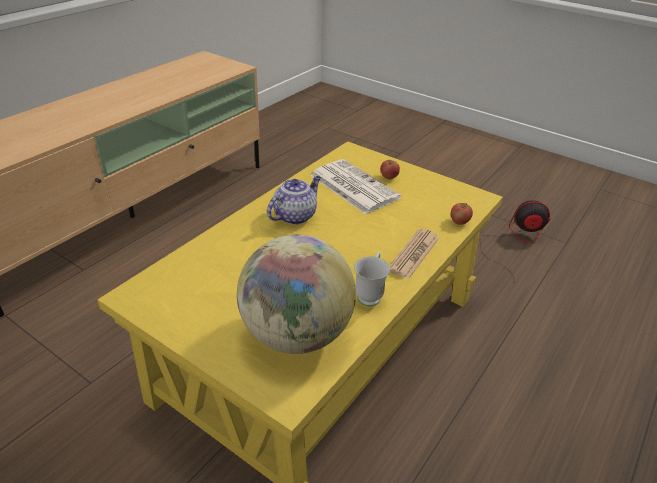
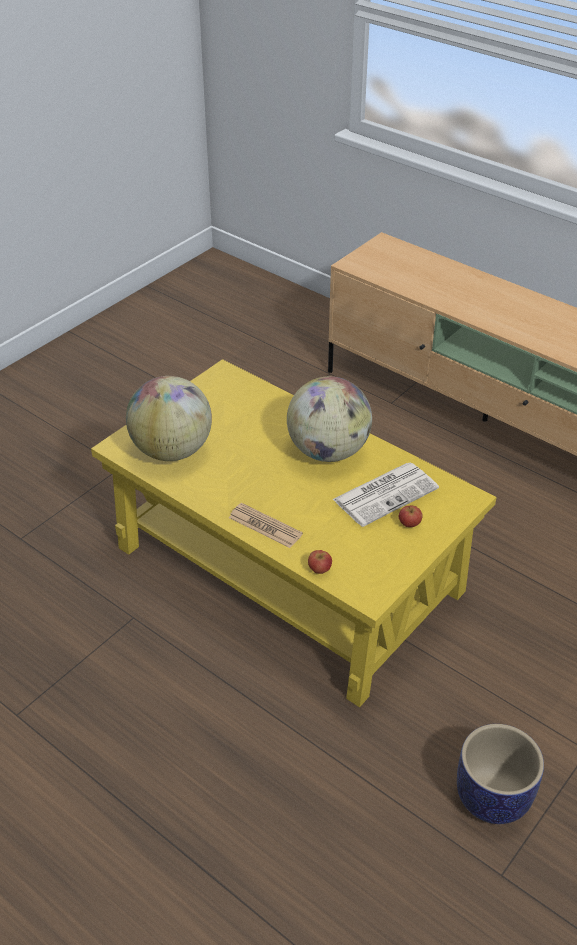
camera: 95 degrees right, 5 degrees up
teapot [267,176,321,225] -> globe [287,376,372,462]
white mug [354,252,390,306] -> none
fan [480,200,550,283] -> planter [457,724,544,824]

